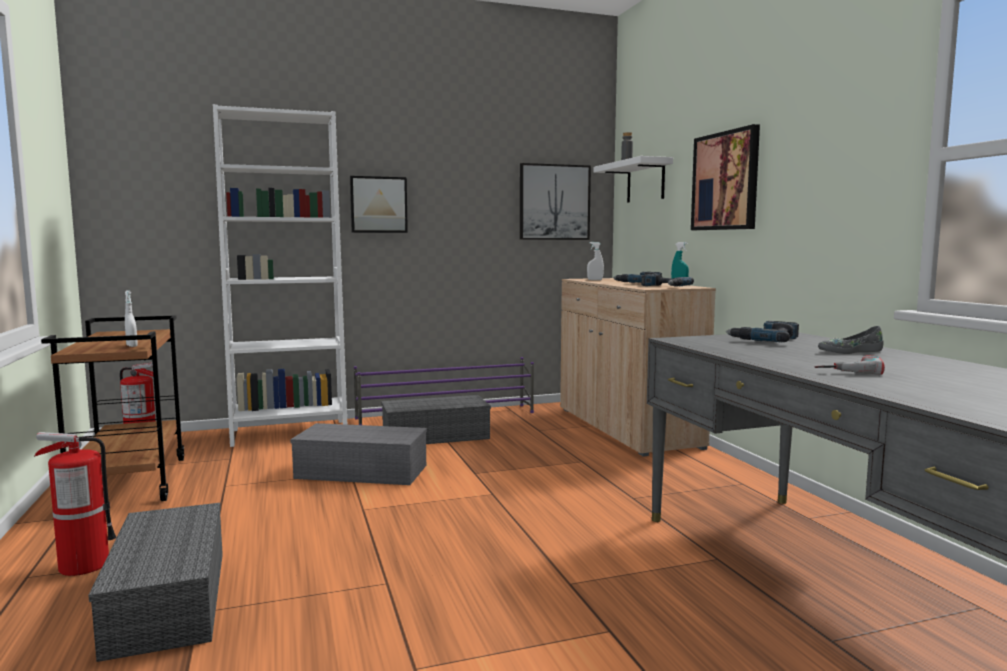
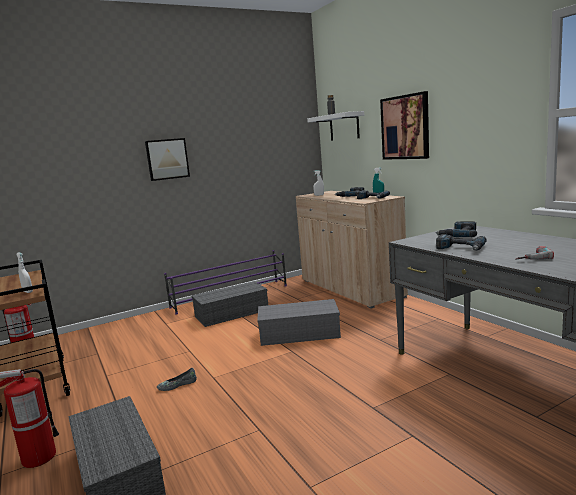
camera: 10 degrees left, 5 degrees up
white bookcase [213,104,347,447] -> none
grey storage box [290,423,427,485] -> grey storage box moved to [257,299,341,346]
picture [520,163,591,240] -> none
grey shoe [818,326,883,354] -> grey shoe moved to [157,368,197,391]
none -> power drill [436,234,486,251]

